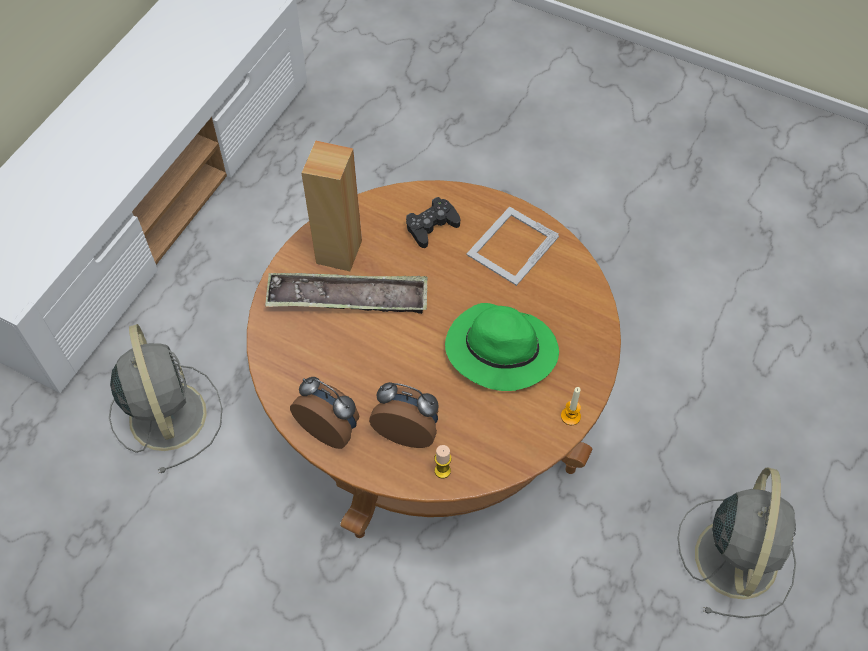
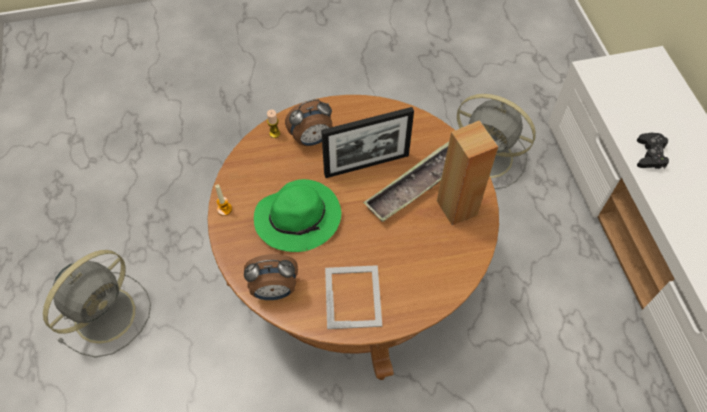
camera: 140 degrees right, 0 degrees up
alarm clock [290,377,359,449] -> alarm clock moved to [244,254,298,300]
black game controller [406,197,460,248] -> black game controller moved to [637,132,669,169]
grey fan [678,468,796,618] -> grey fan turned 120 degrees counterclockwise [43,250,151,358]
none -> picture frame [321,107,414,178]

